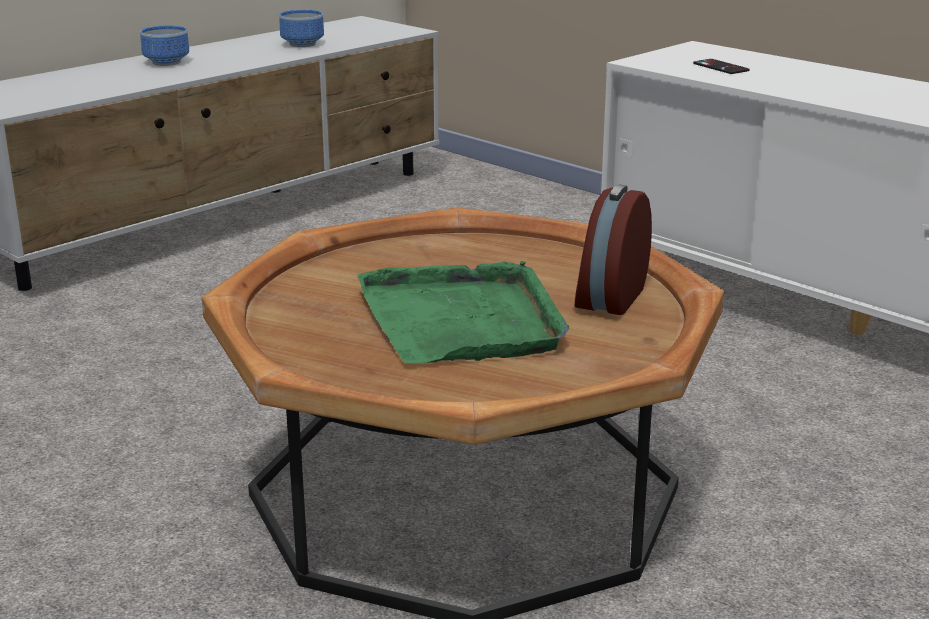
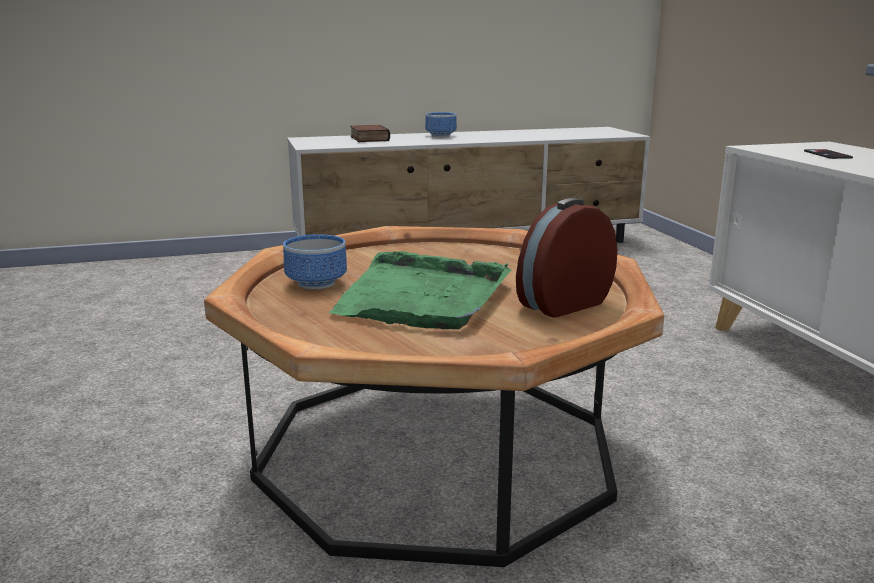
camera: 30 degrees right, 5 degrees down
bowl [279,10,324,47] -> bowl moved to [283,234,347,290]
none -> book [350,125,390,142]

